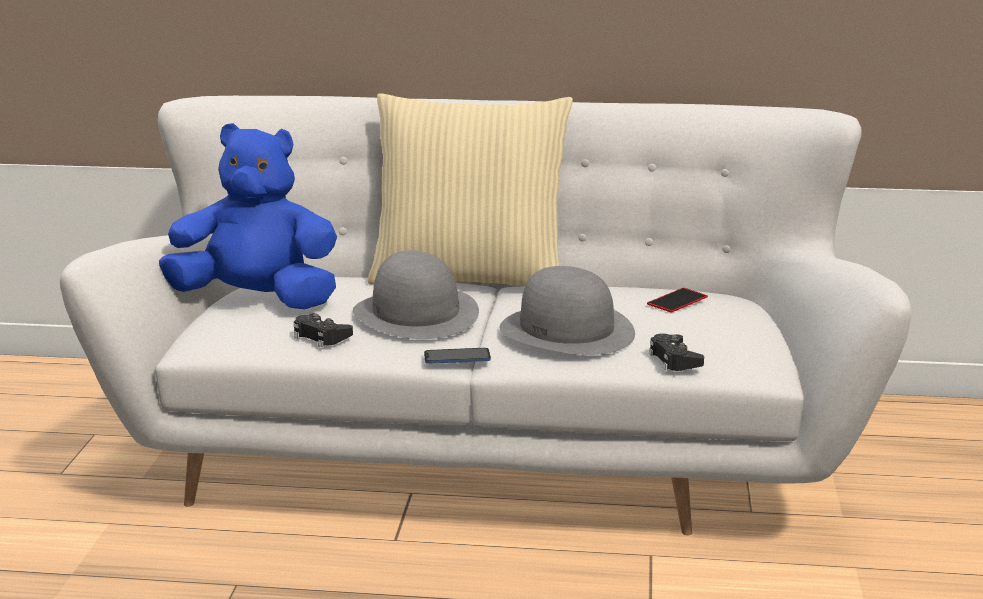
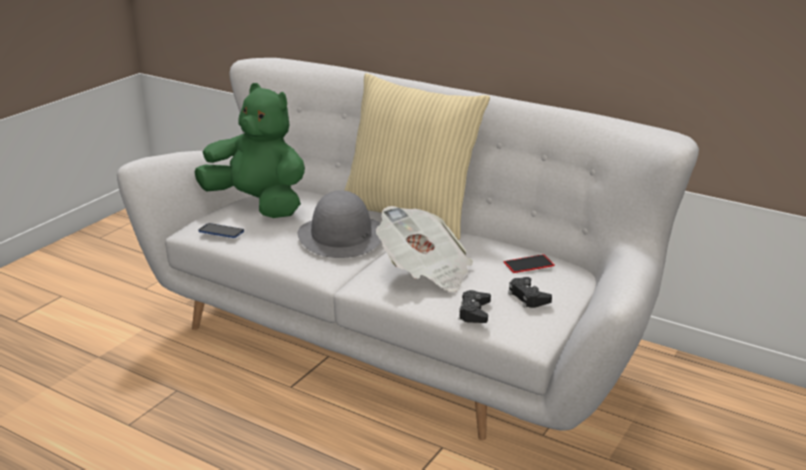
camera: 25 degrees right, 5 degrees up
blue plush toy [159,123,337,309] -> green plush toy [194,83,305,218]
black game controller [294,313,353,347] -> black game controller moved to [508,277,552,308]
phone [424,348,491,364] -> phone moved to [199,223,244,238]
grey hat [499,266,635,355] -> newspaper [376,206,473,292]

